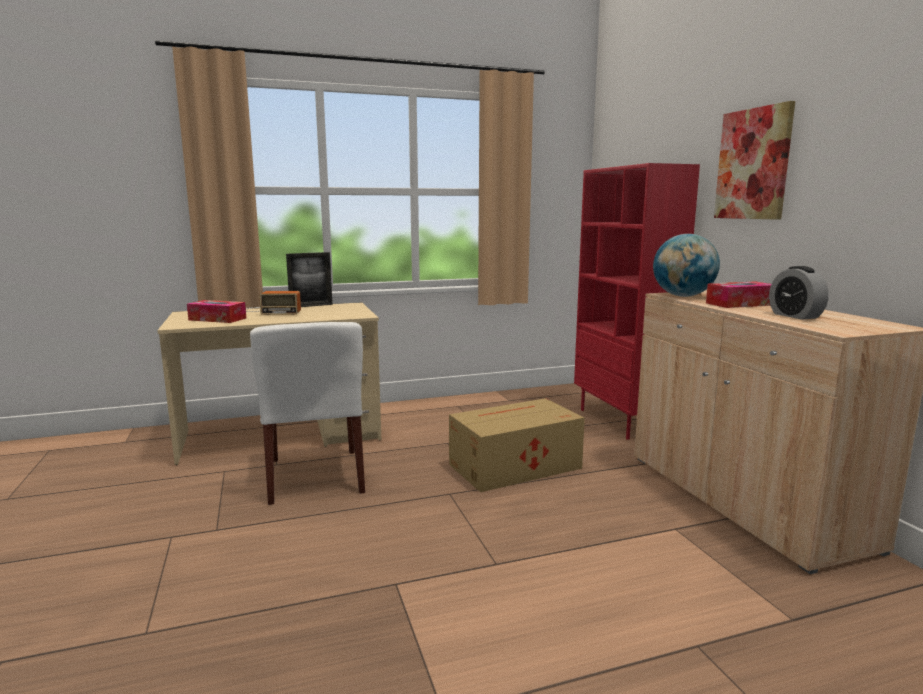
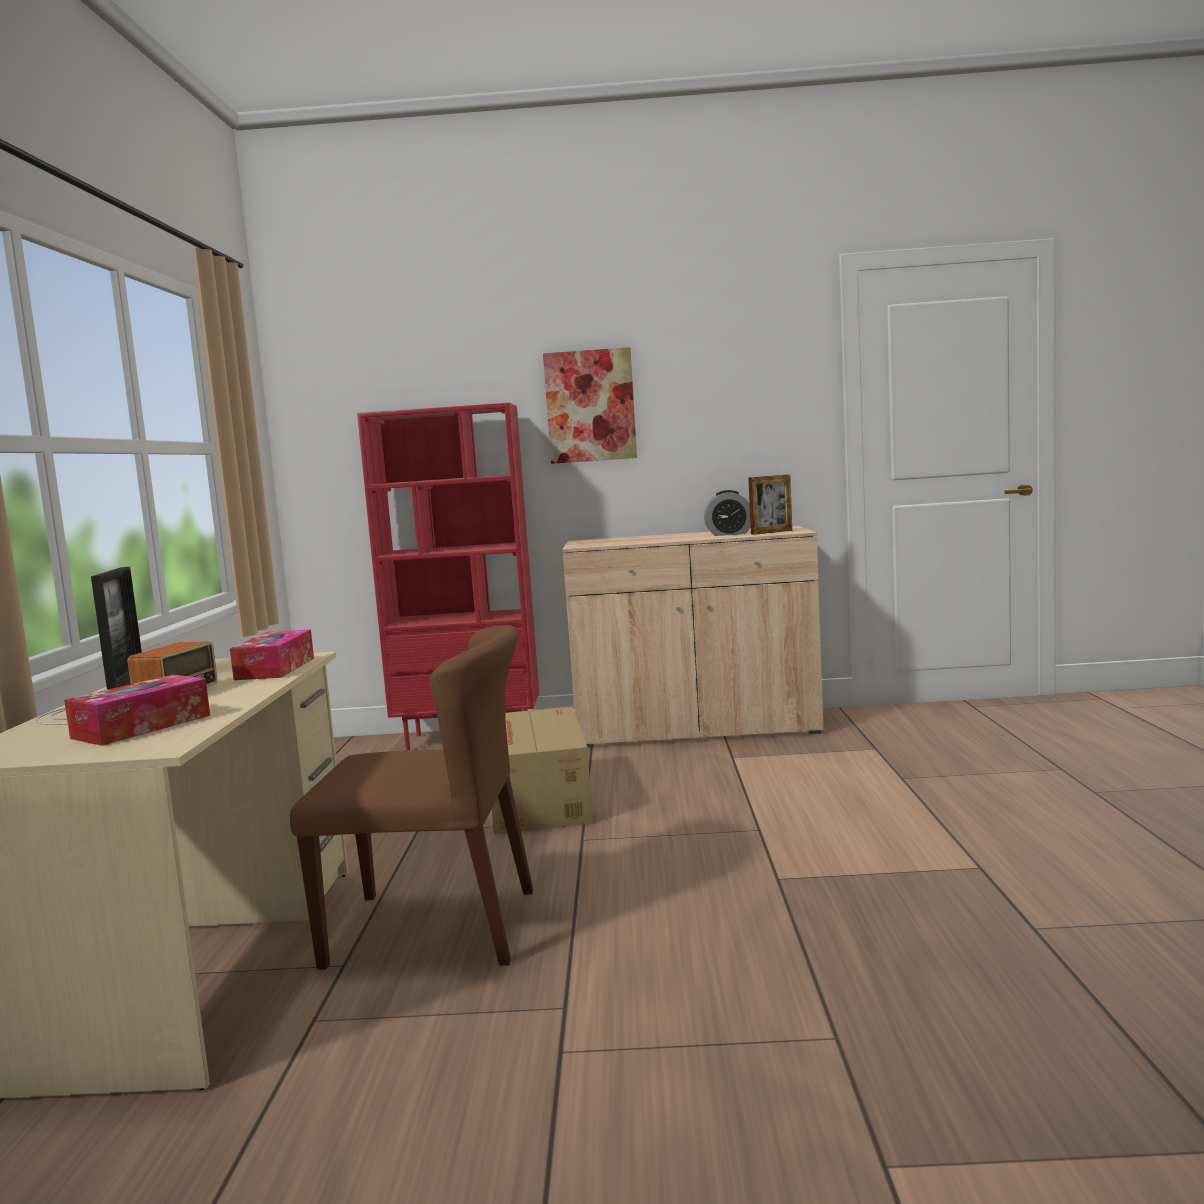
camera: 70 degrees left, 5 degrees down
white chair [250,322,365,505] -> brown chair [290,625,533,970]
globe [653,234,720,297] -> none
tissue box [706,281,771,308] -> tissue box moved to [230,629,314,680]
none -> picture frame [748,474,792,535]

